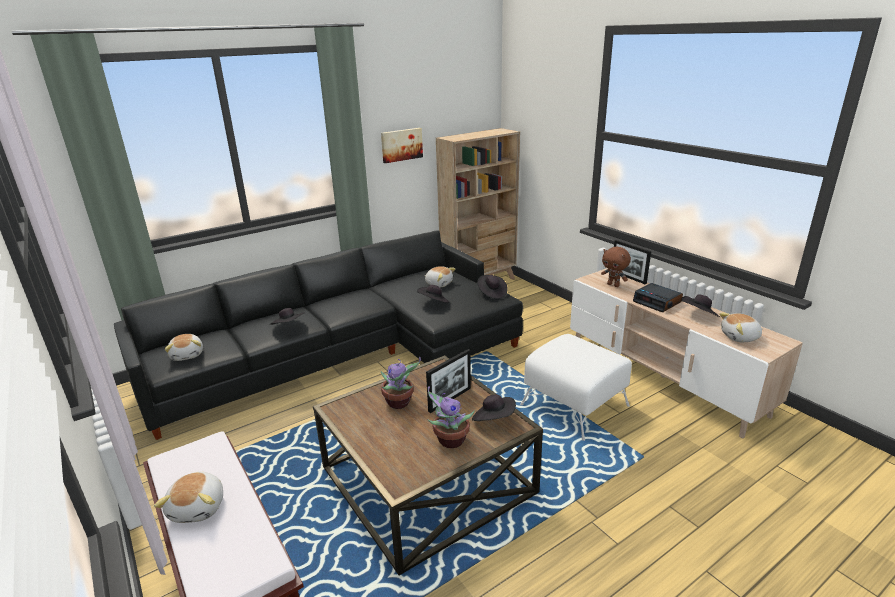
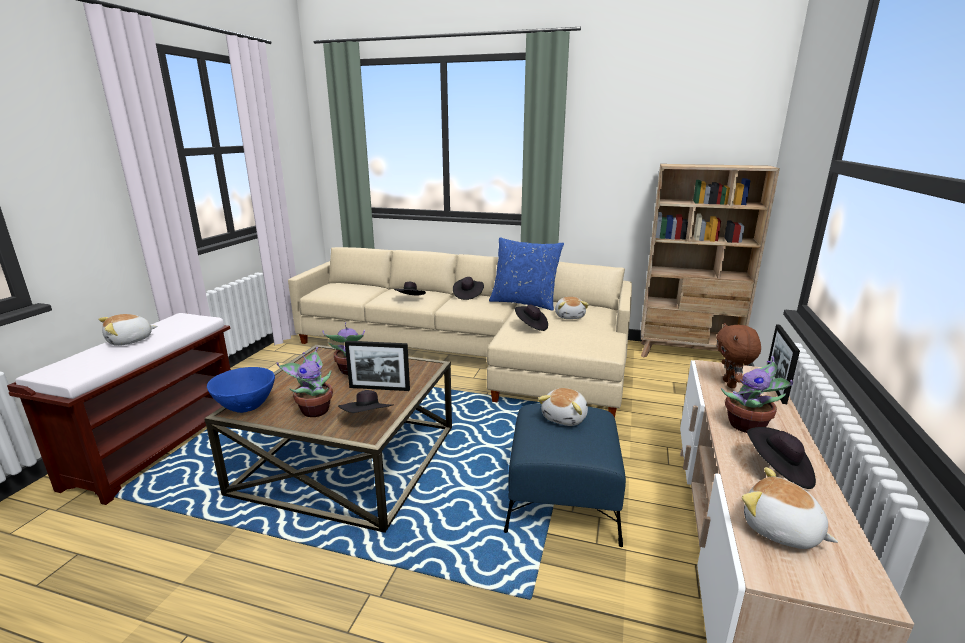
camera: 50 degrees right, 5 degrees down
black sofa [114,230,523,440] -> beige sofa [288,247,632,418]
plush toy [165,334,203,361] -> plush toy moved to [538,388,588,426]
picture [381,128,423,163] -> none
black hat [477,275,508,299] -> black hat moved to [453,277,484,300]
white ottoman [520,334,632,441] -> blue ottoman [504,404,626,547]
alarm clock [633,283,683,312] -> potted plant [721,356,793,433]
none -> blue bowl [207,367,275,413]
none -> blue pillow [489,237,564,311]

